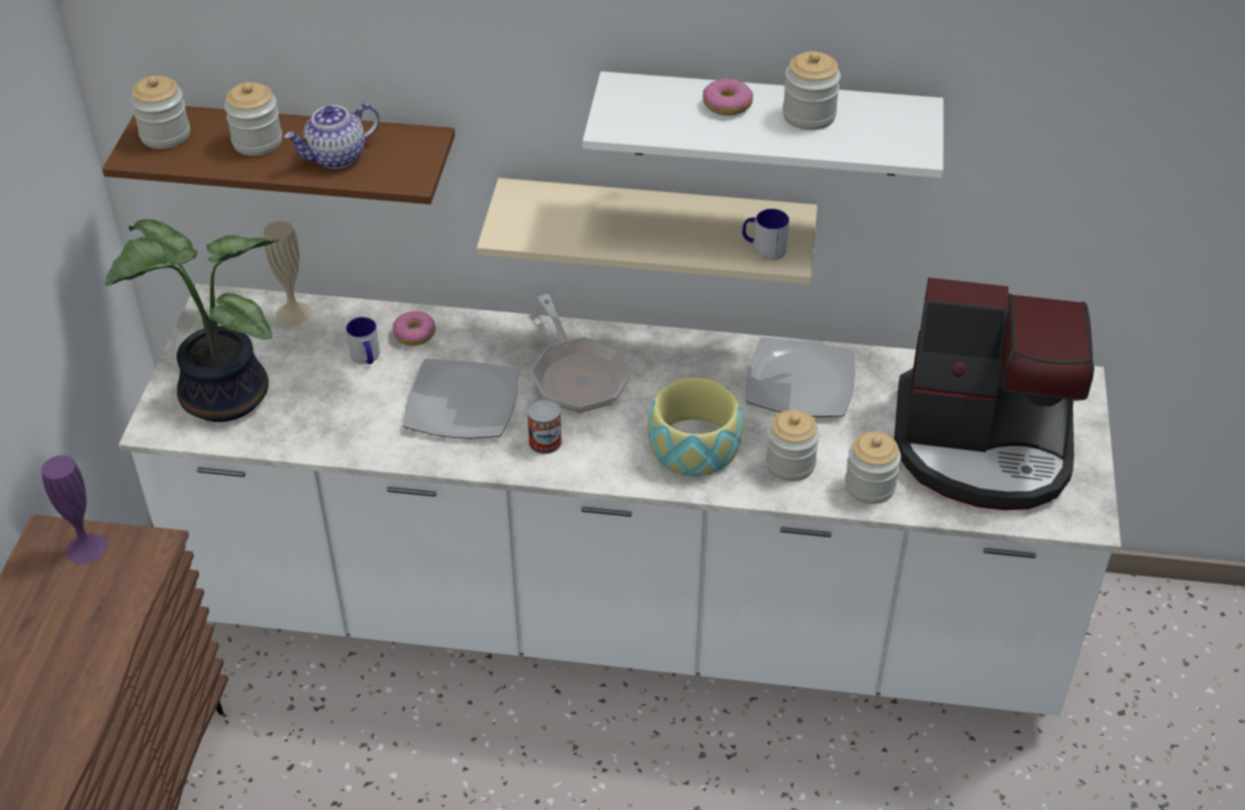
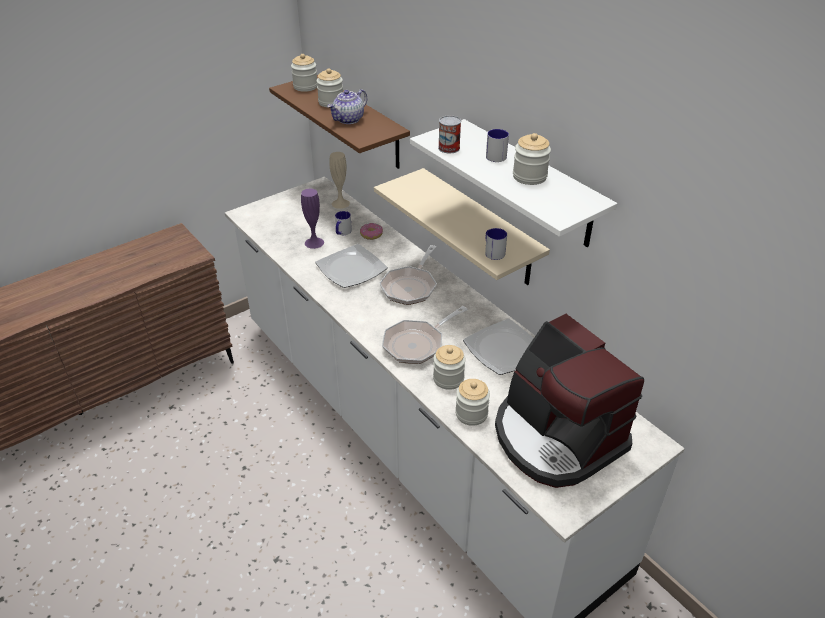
camera: 45 degrees right, 5 degrees down
purple vase [41,455,107,564] -> purple vase moved to [301,189,324,249]
potted plant [105,219,279,422] -> none
teapot [284,103,380,169] -> teapot turned 60 degrees counterclockwise [327,89,367,124]
can [527,398,562,454] -> can moved to [438,115,461,154]
bowl [648,377,743,477] -> frying pan [382,306,468,364]
donut [703,79,753,116] -> mug [486,129,509,162]

